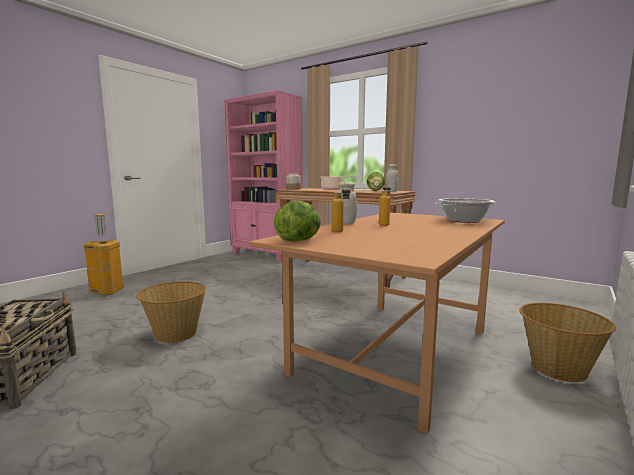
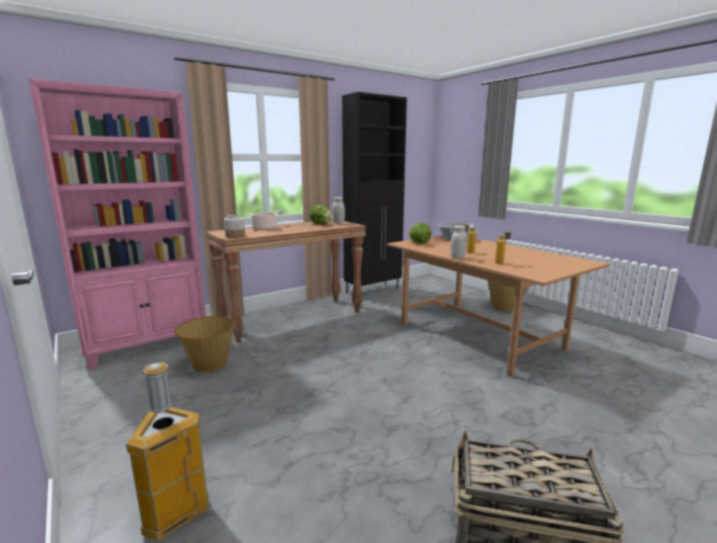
camera: 70 degrees left, 5 degrees up
basket [136,281,206,343] -> basket moved to [174,316,236,372]
lettuce [274,200,321,242] -> lettuce moved to [409,223,432,243]
none -> black cabinet [342,92,407,293]

